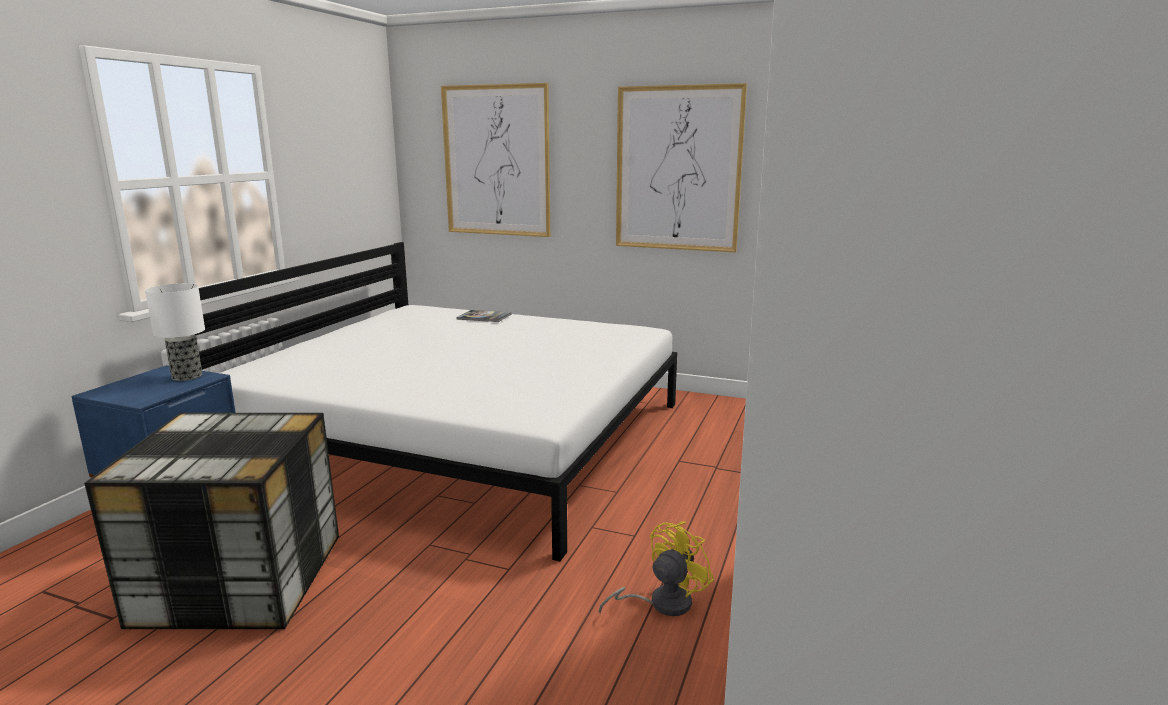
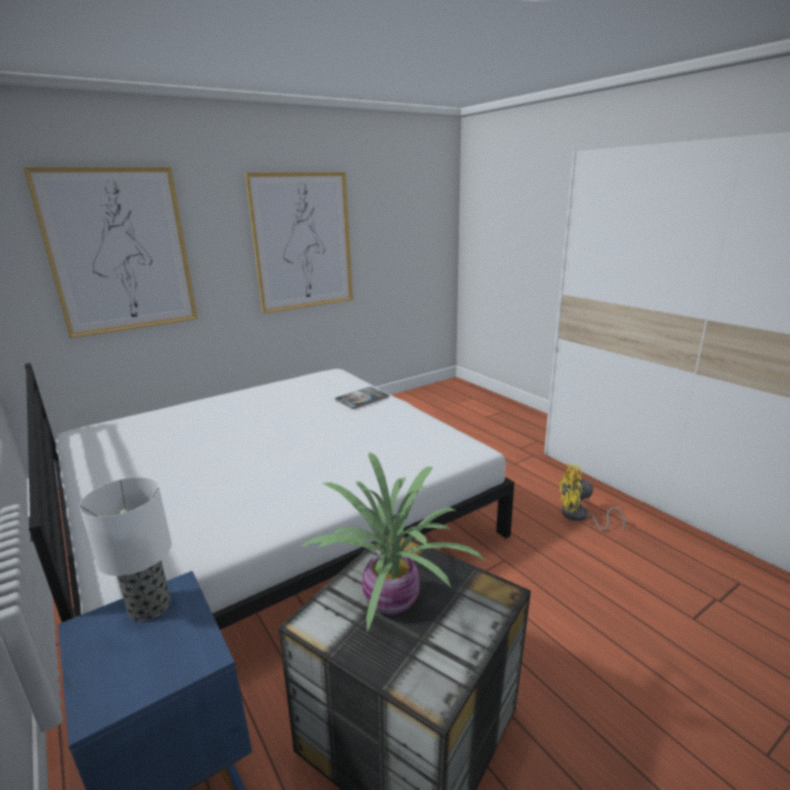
camera: 55 degrees left, 5 degrees up
book [456,310,512,322] -> book moved to [335,386,389,409]
yellow fan [599,521,714,616] -> yellow fan turned 75 degrees counterclockwise [559,464,626,531]
none -> potted plant [300,452,485,632]

